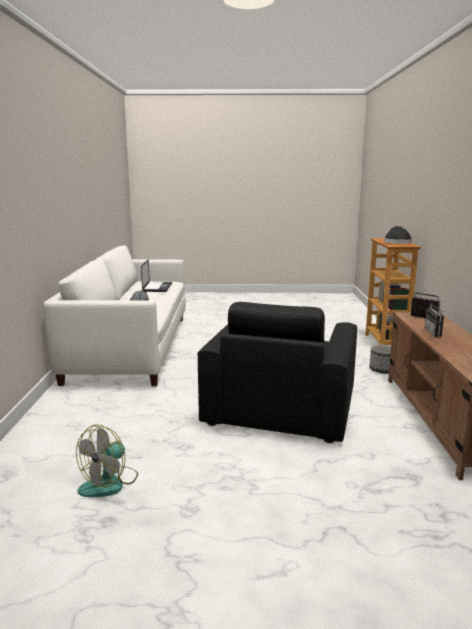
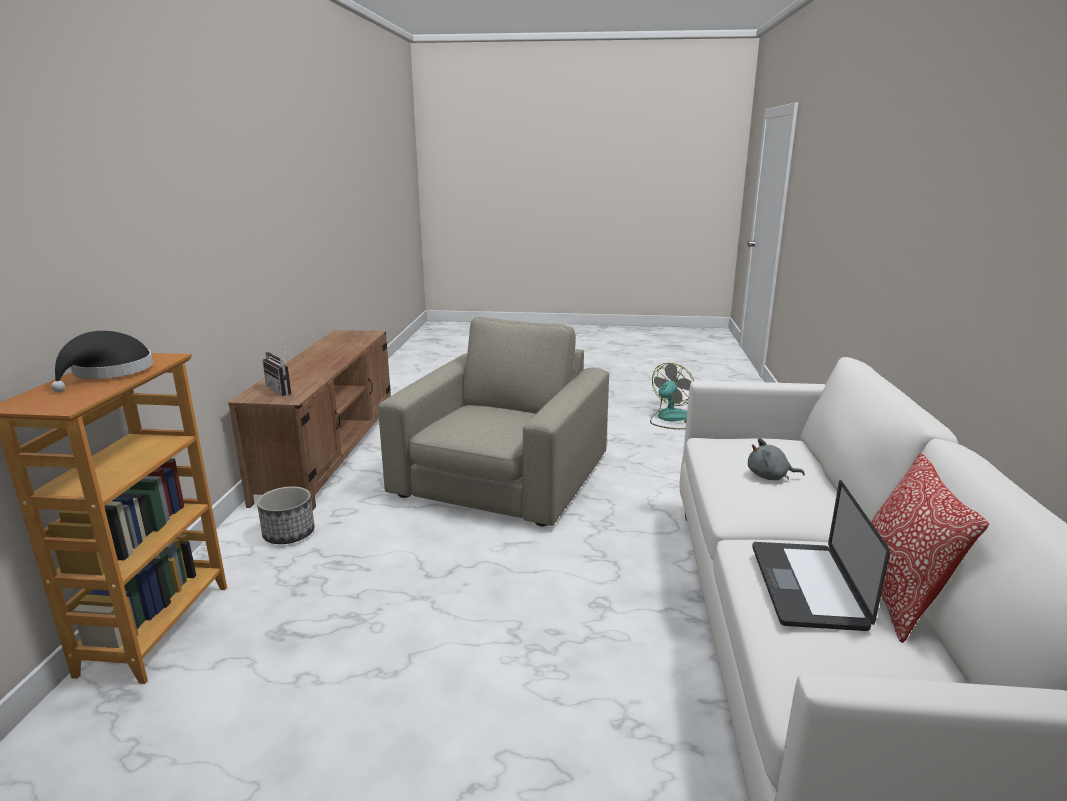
camera: 175 degrees left, 5 degrees up
black armchair [198,302,357,443] -> beige armchair [378,317,609,526]
radio [425,301,447,337] -> none
none -> pillow [871,453,989,643]

